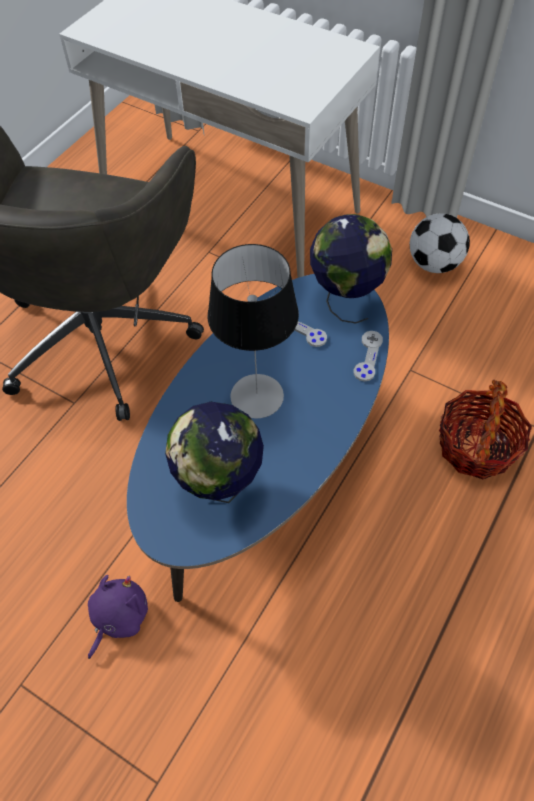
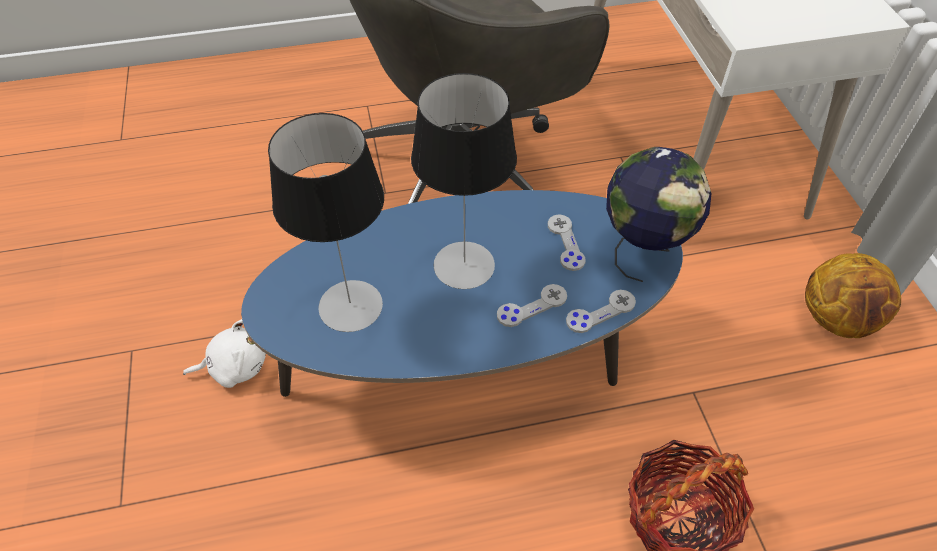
camera: 45 degrees right, 5 degrees down
purple plush toy [88,575,148,659] -> white plush toy [183,319,266,388]
globe [165,402,264,503] -> table lamp [268,113,384,332]
football [410,213,470,273] -> basketball [805,253,901,338]
none -> grey game controller [497,284,567,327]

